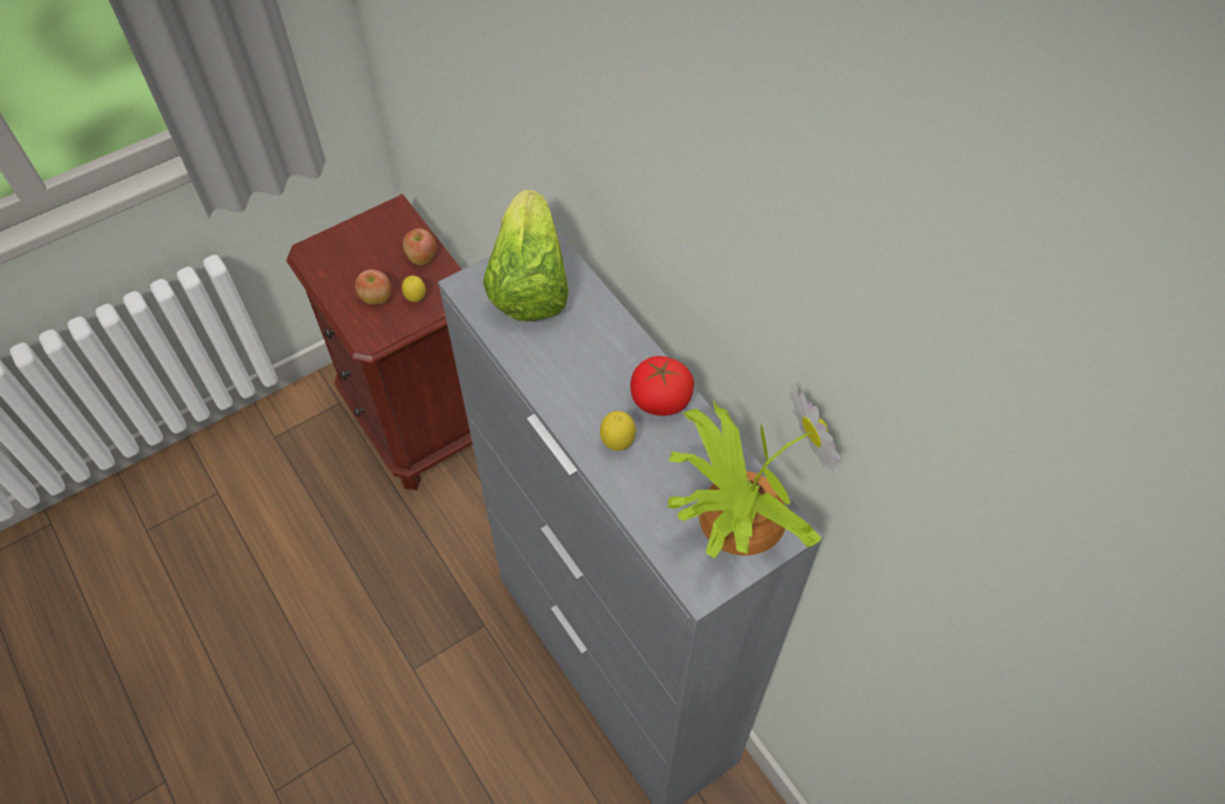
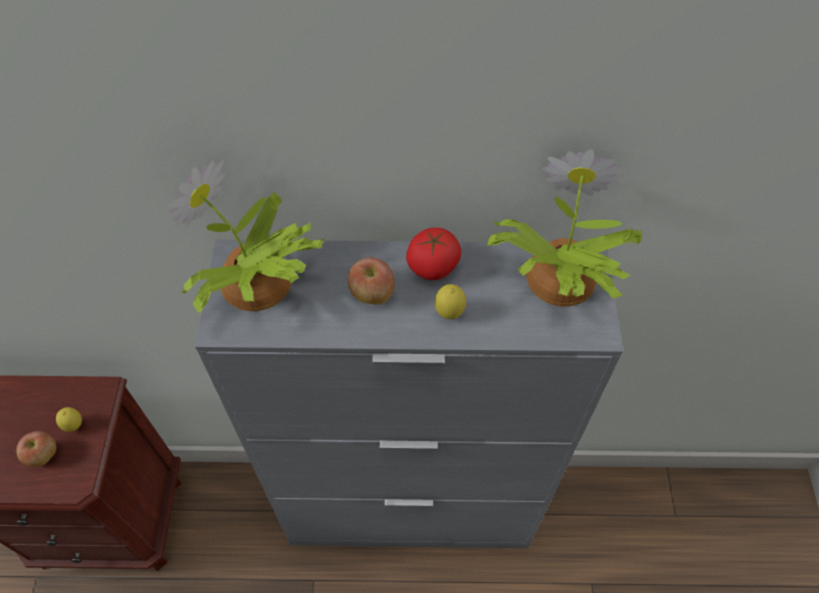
camera: 55 degrees left, 0 degrees up
apple [403,229,437,265] -> apple moved to [348,257,395,305]
lettuce [483,190,569,321] -> potted plant [167,160,325,313]

